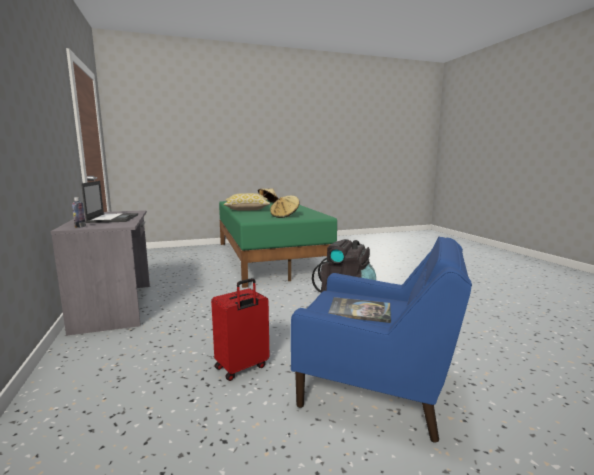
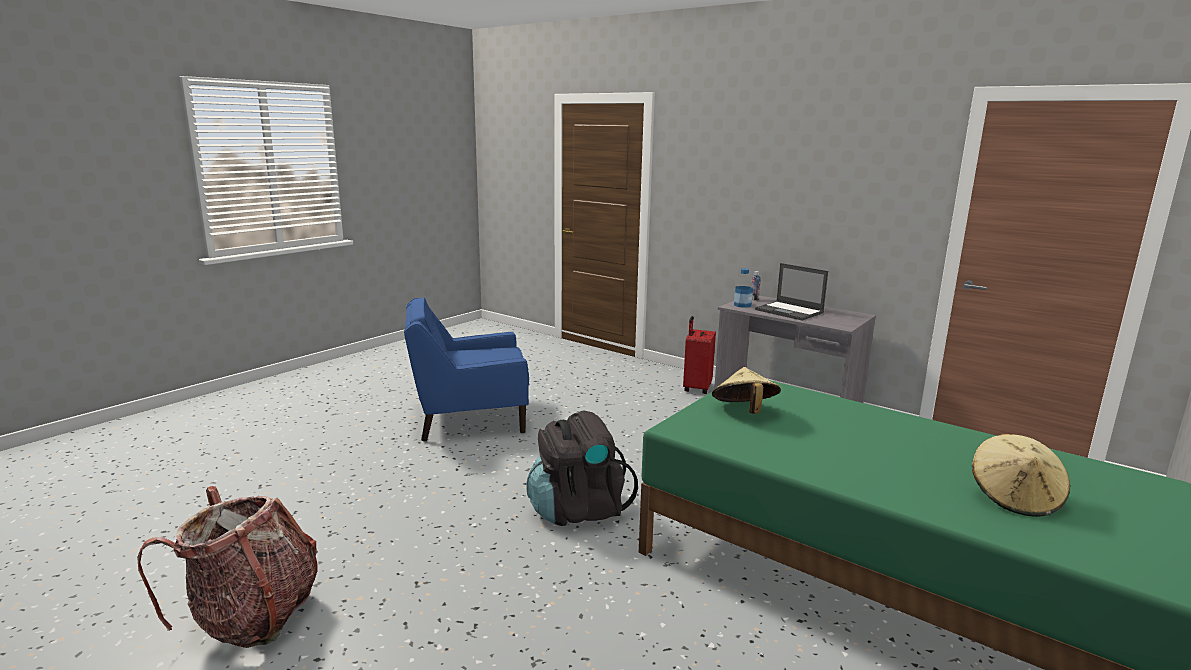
camera: 145 degrees right, 5 degrees up
red suitcase [211,278,269,381] -> red suitcase moved to [683,316,716,394]
pillow [224,193,271,211] -> none
book [328,297,391,323] -> none
none -> backpack [137,486,318,648]
none -> bottle [734,268,753,308]

